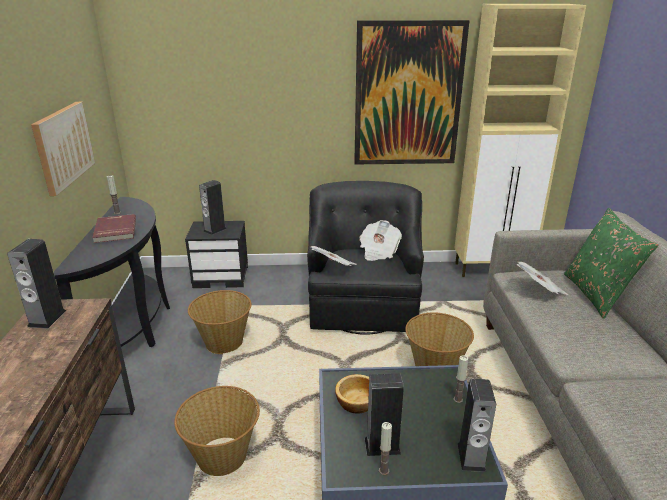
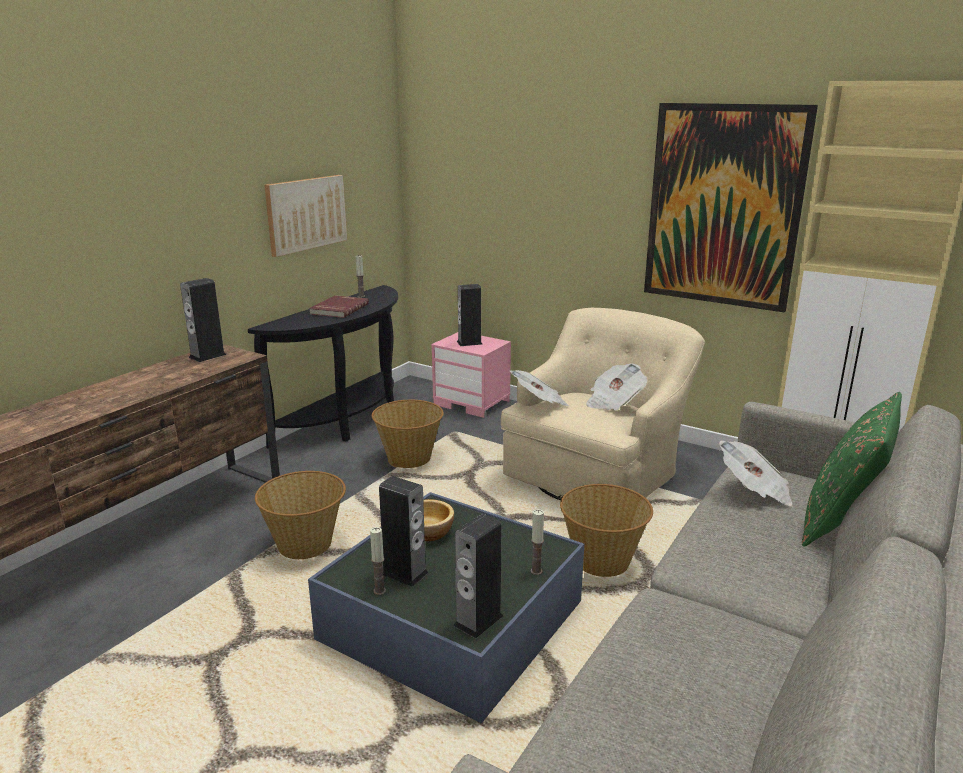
camera: 35 degrees right, 5 degrees down
black nightstand [185,221,248,288] -> pink nightstand [431,332,511,418]
black armchair [307,181,424,335] -> beige armchair [501,308,705,500]

